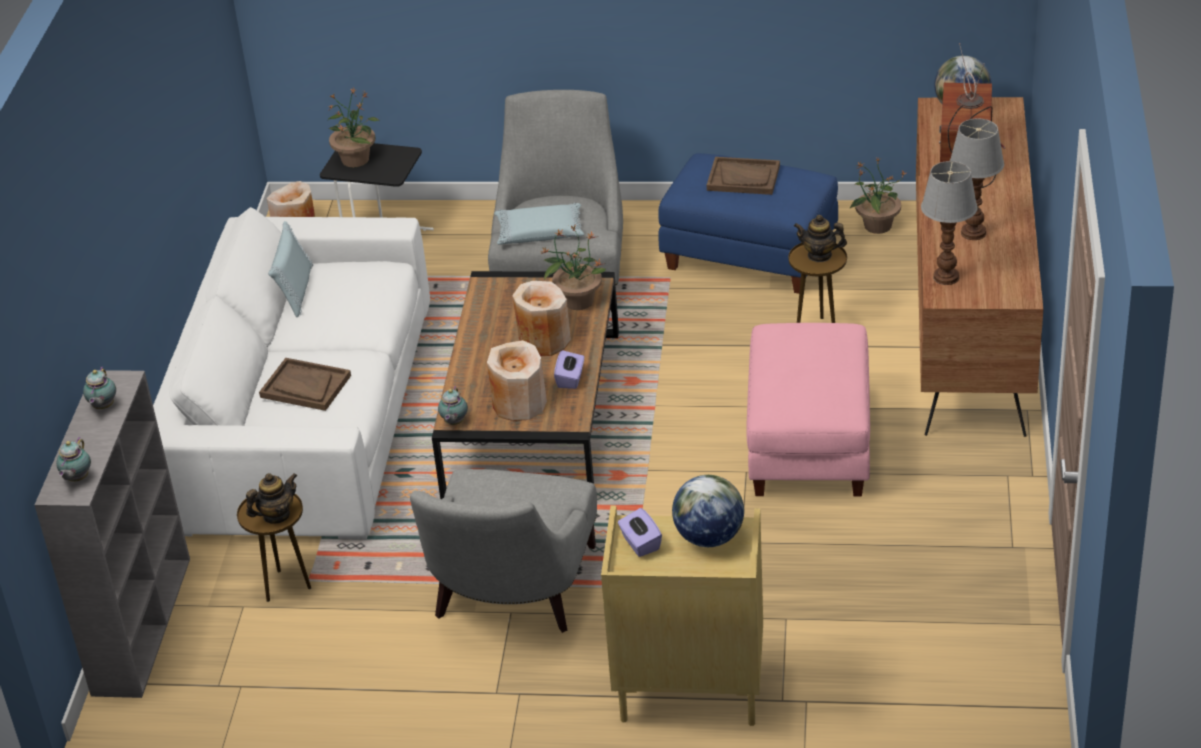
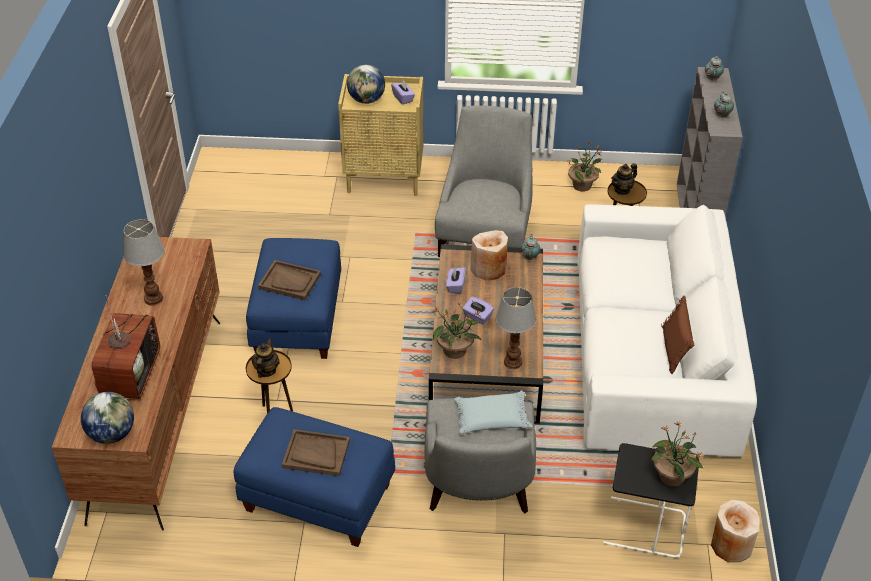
camera: 175 degrees right, 5 degrees up
brown tray [259,358,351,411] -> brown tray moved to [258,260,321,300]
blue pillow [268,221,314,318] -> brown pillow [661,296,694,374]
beige vase [512,281,571,356] -> purple tissue box [463,297,494,324]
pink ottoman [746,323,870,497] -> blue ottoman [246,238,341,359]
teapot [794,215,847,262] -> teapot turned 90 degrees counterclockwise [251,338,280,378]
potted plant [849,156,906,234] -> potted plant moved to [568,141,602,192]
table lamp [921,161,978,285] -> table lamp moved to [495,287,536,369]

